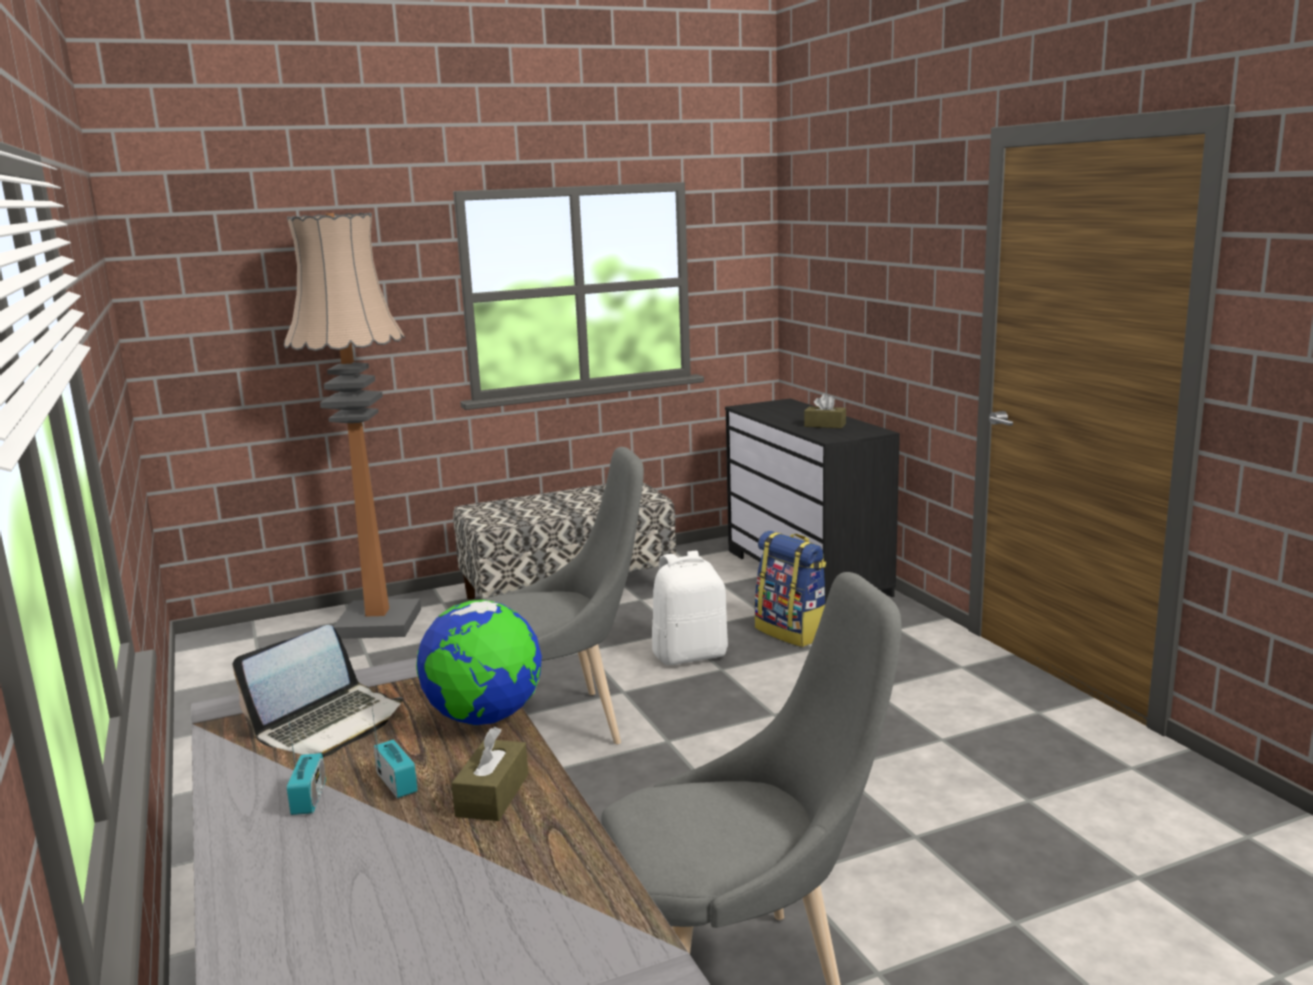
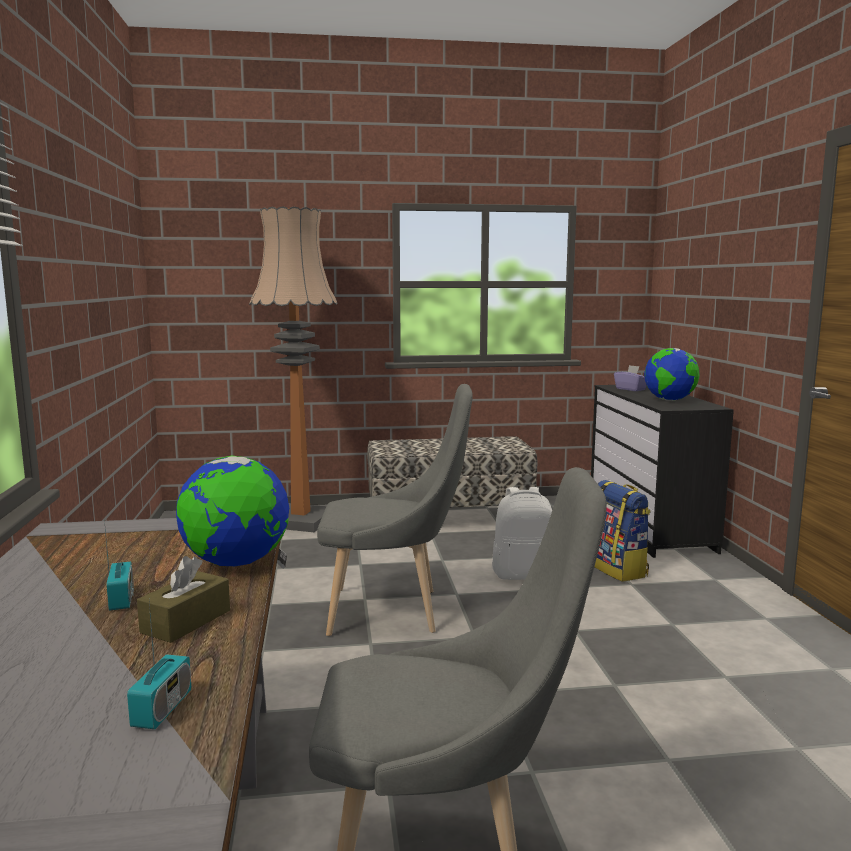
camera: 15 degrees right, 5 degrees down
laptop [232,625,403,757] -> none
radio [287,711,326,815] -> radio moved to [127,602,191,729]
brown tissue box [804,394,846,428] -> globe [644,348,700,401]
none -> purple tissue box [614,365,647,391]

